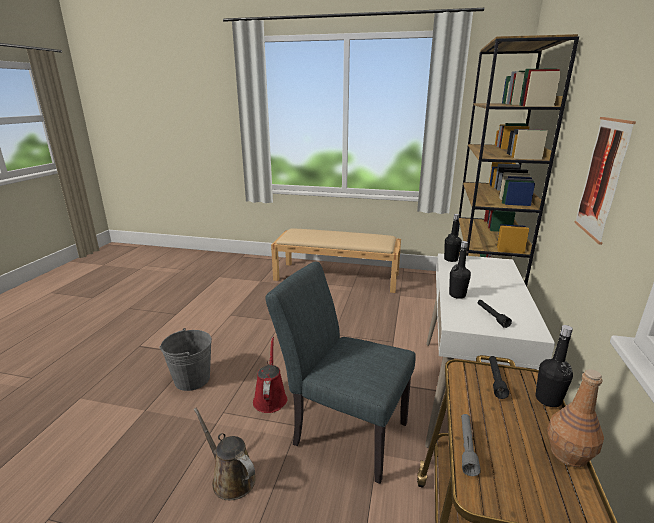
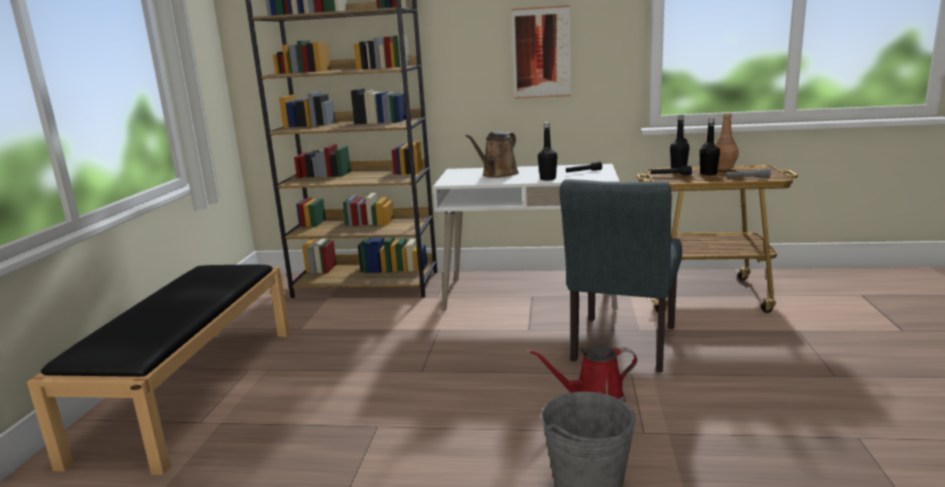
camera: 95 degrees left, 5 degrees down
brown watering can [194,408,256,500] -> brown watering can moved to [466,132,519,178]
beige bench [271,228,401,293] -> black bench [27,265,290,475]
black bottle [444,214,462,262] -> black bottle moved to [699,118,720,176]

